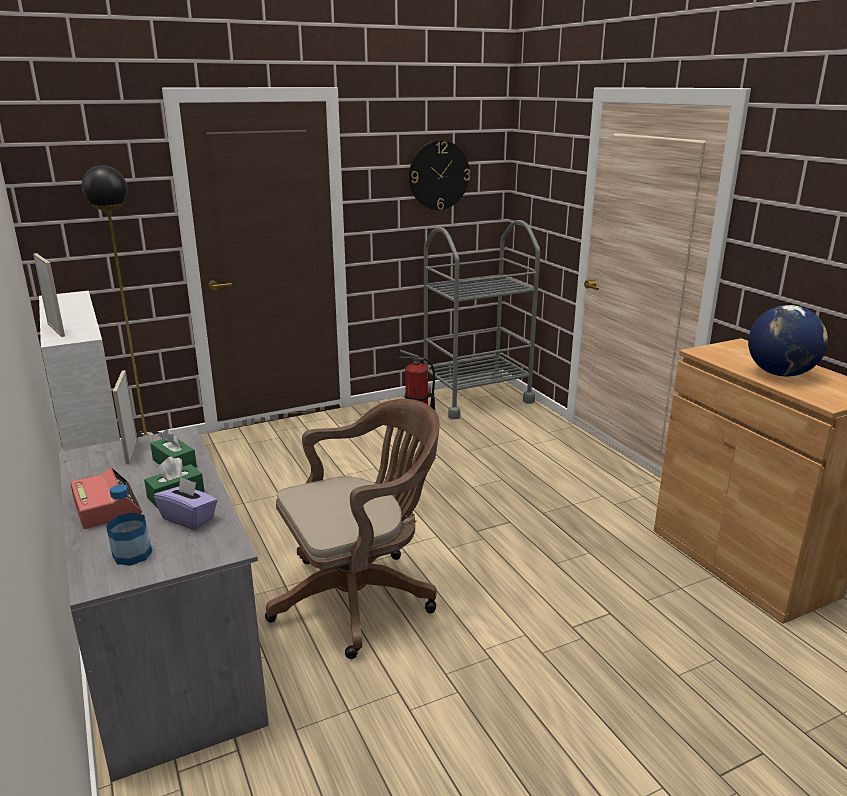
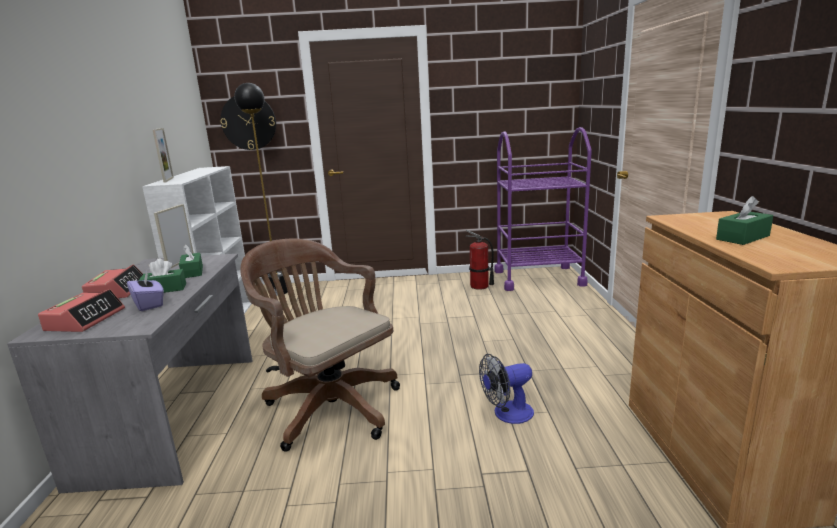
camera: 25 degrees right, 5 degrees down
bottle [106,484,152,565] -> alarm clock [38,289,125,332]
brown office chair [265,399,440,659] -> brown office chair turned 135 degrees counterclockwise [240,239,400,452]
wall clock [409,140,470,210] -> wall clock moved to [220,97,276,150]
grey cart [424,220,540,419] -> purple cart [494,127,592,291]
globe [748,305,828,377] -> green tissue box [716,196,773,245]
none -> fan [479,354,534,424]

